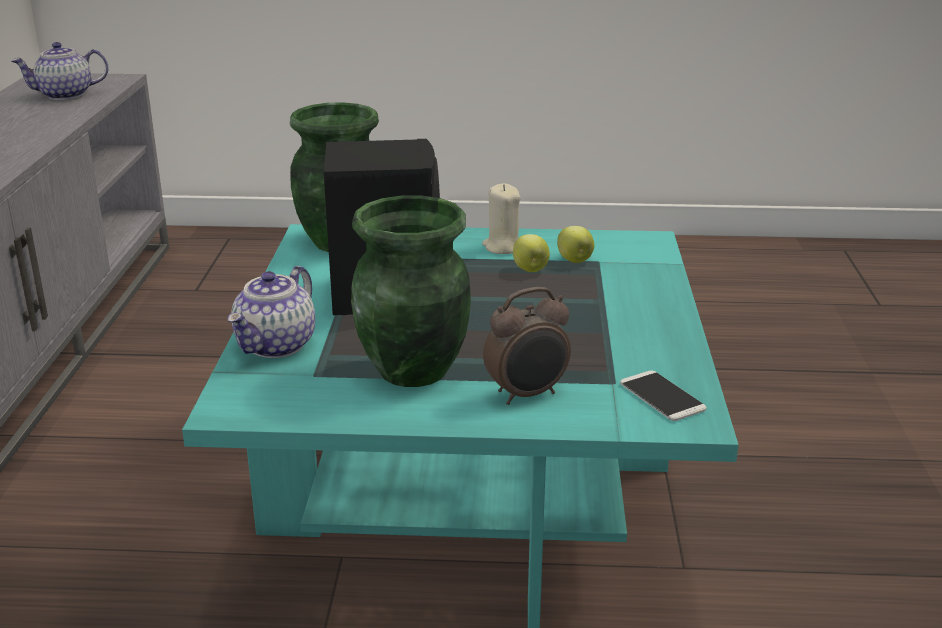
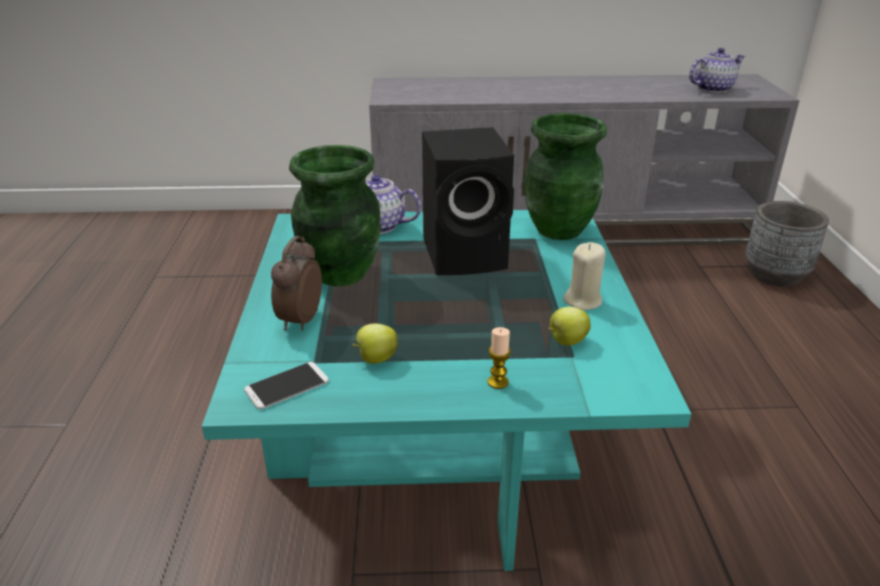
camera: 85 degrees right, 5 degrees up
teapot [11,42,108,100] -> teapot turned 90 degrees clockwise [689,48,745,93]
alarm clock [483,287,571,405] -> alarm clock turned 45 degrees clockwise [271,236,322,331]
apple [513,234,550,272] -> apple moved to [352,323,398,364]
none -> candle [488,327,511,389]
none -> grey planter [745,201,829,287]

